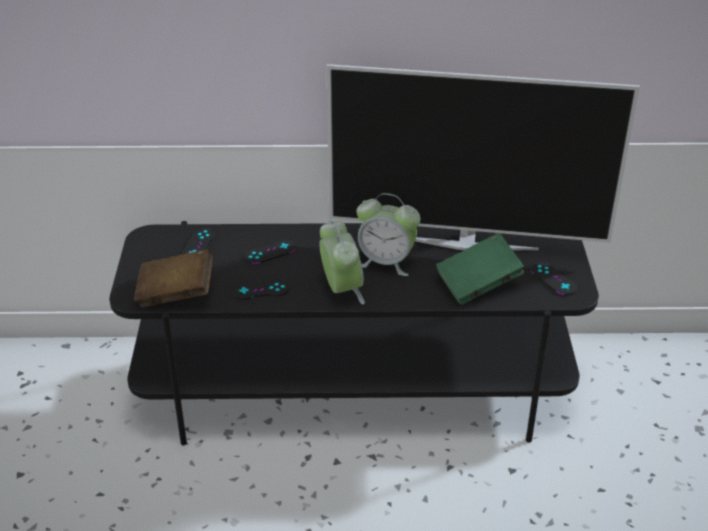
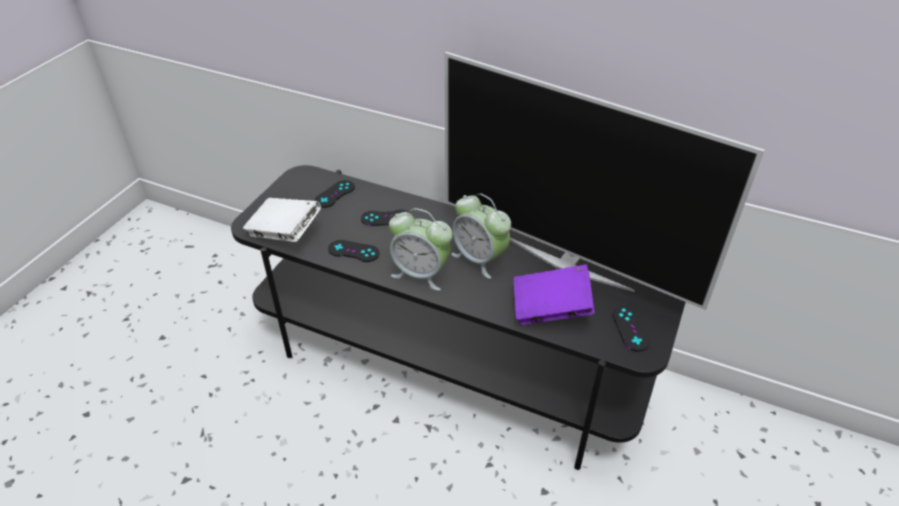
camera: 25 degrees right, 5 degrees up
brown book [134,249,213,307] -> white book [243,198,321,242]
alarm clock [319,219,365,304] -> alarm clock turned 105 degrees clockwise [389,208,453,291]
green book [436,233,524,305] -> purple book [514,264,594,325]

